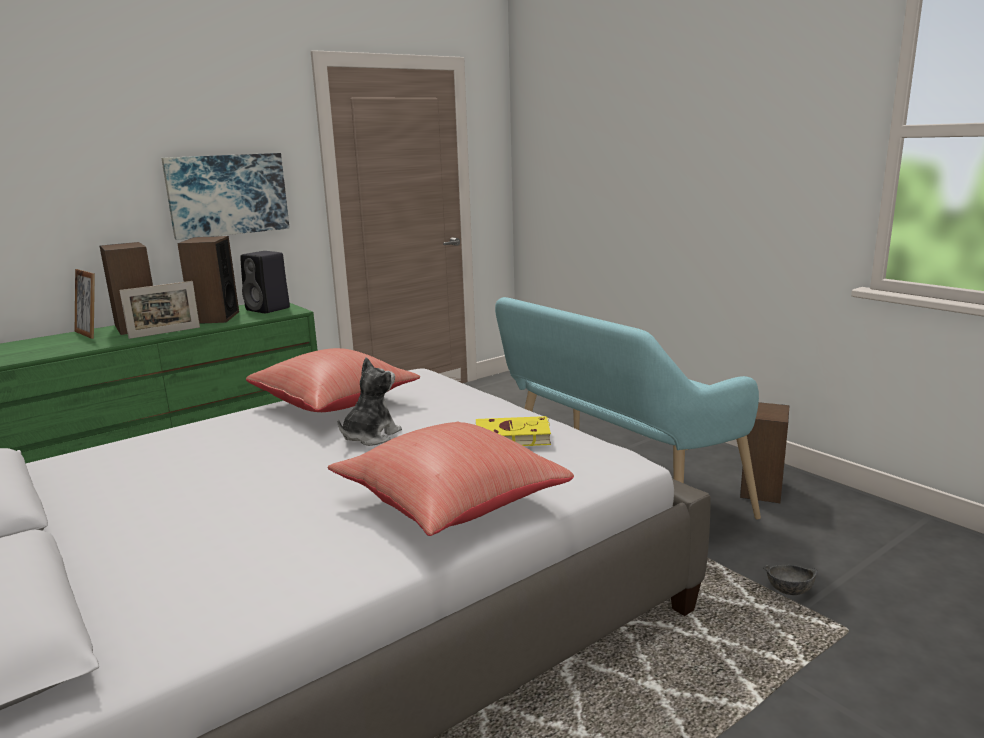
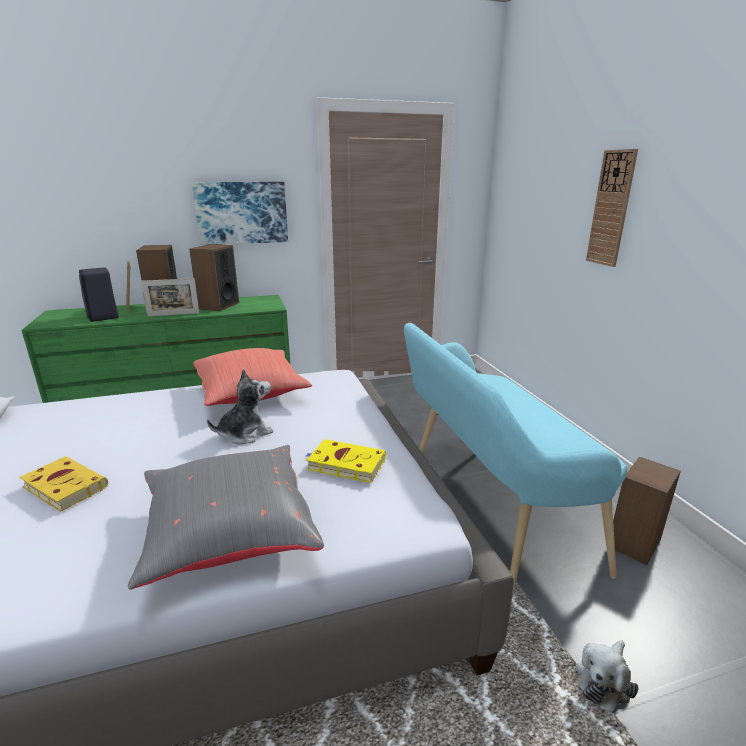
camera: 20 degrees right, 5 degrees up
black speaker [240,251,290,313] -> black speaker moved to [79,267,119,322]
red pillow [328,422,574,536] -> grey pillow [128,445,324,590]
grey bowl [763,564,818,595] -> plush toy [575,640,638,713]
none -> yellow book [19,456,108,512]
none -> wall clock [586,149,638,267]

